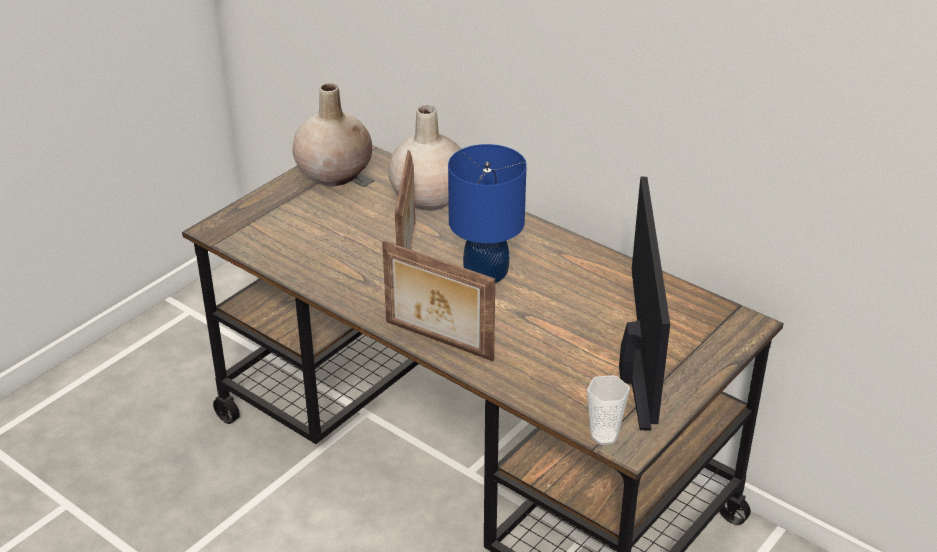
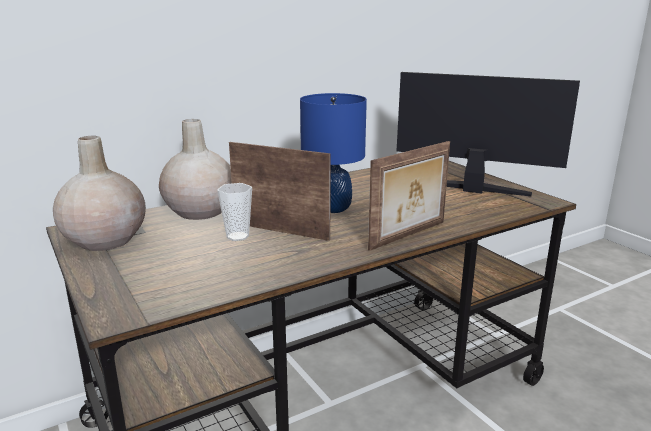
camera: 70 degrees left, 15 degrees down
cup [587,375,630,445] -> cup moved to [217,183,252,241]

